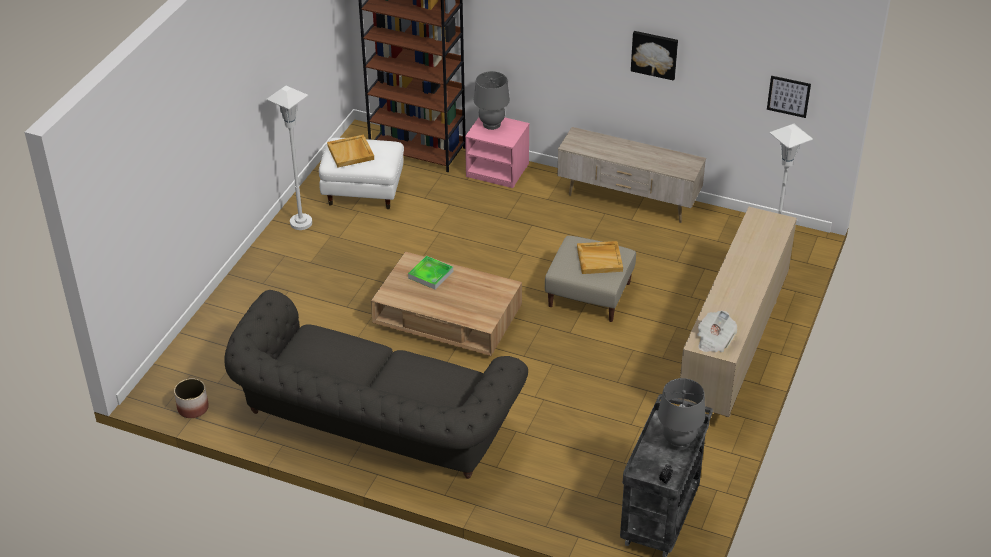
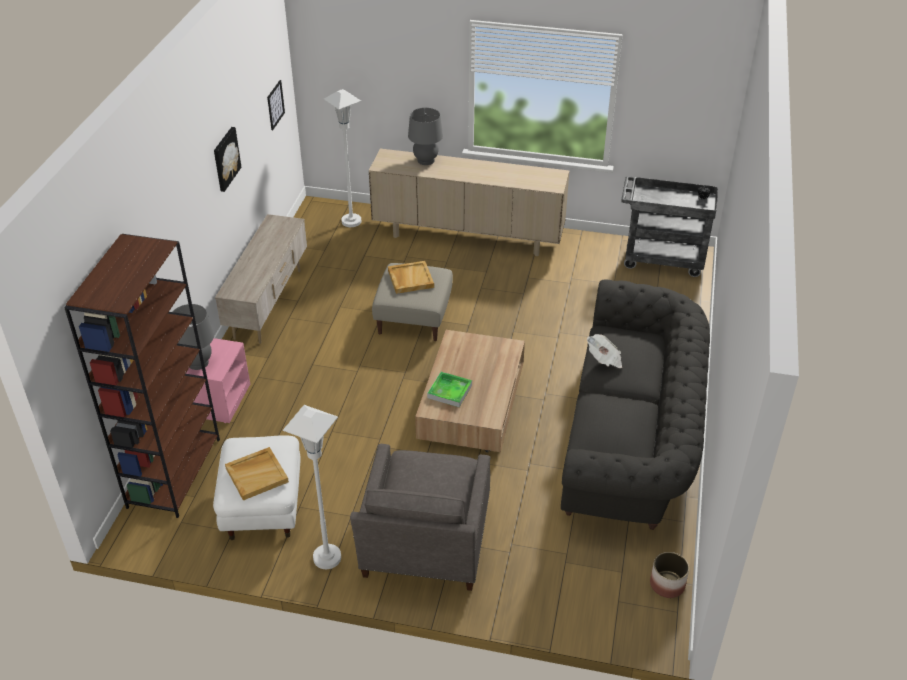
camera: 100 degrees left, 0 degrees up
grey table lamp [658,378,705,450] -> grey table lamp moved to [408,108,443,165]
newspaper [697,310,737,352] -> newspaper moved to [587,334,622,368]
none -> grey armchair [350,444,490,591]

